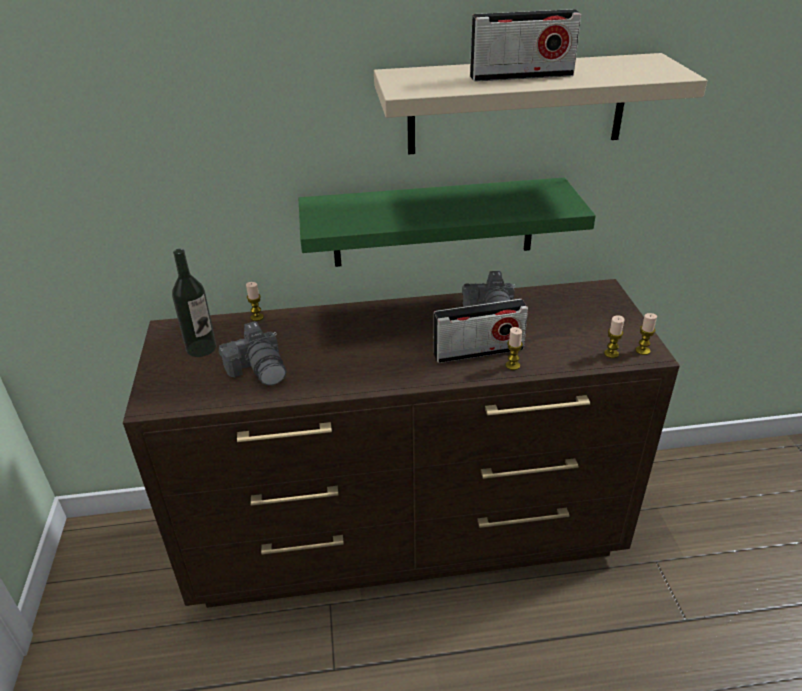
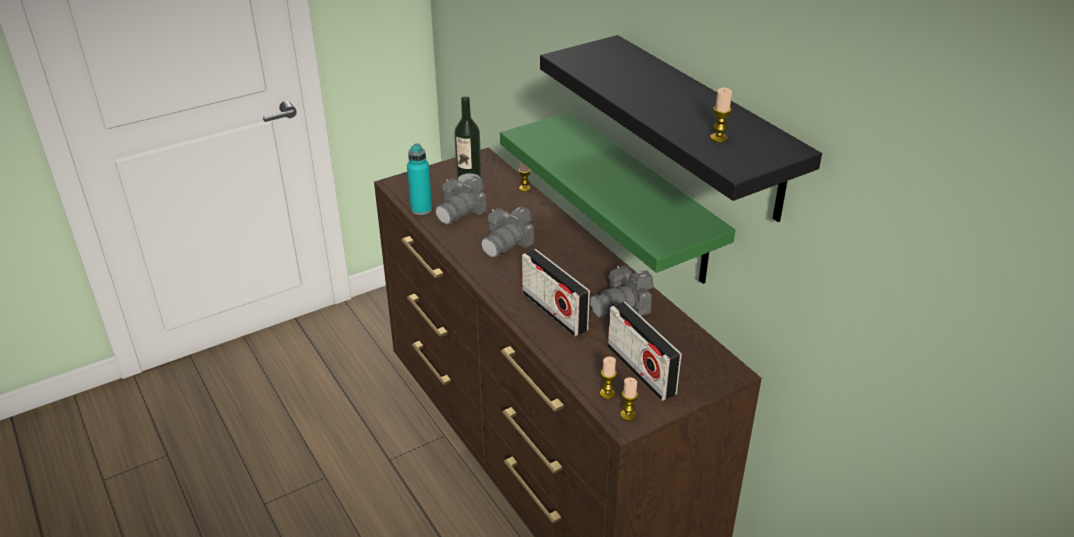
camera: 65 degrees right, 0 degrees up
beige shelf [374,53,707,155] -> black shelf [540,35,822,222]
radio [470,9,581,82] -> radio moved to [608,302,682,401]
candle [506,327,523,370] -> candle moved to [710,88,732,142]
none -> turquoise bottle [407,144,432,215]
none -> camera [481,206,534,258]

